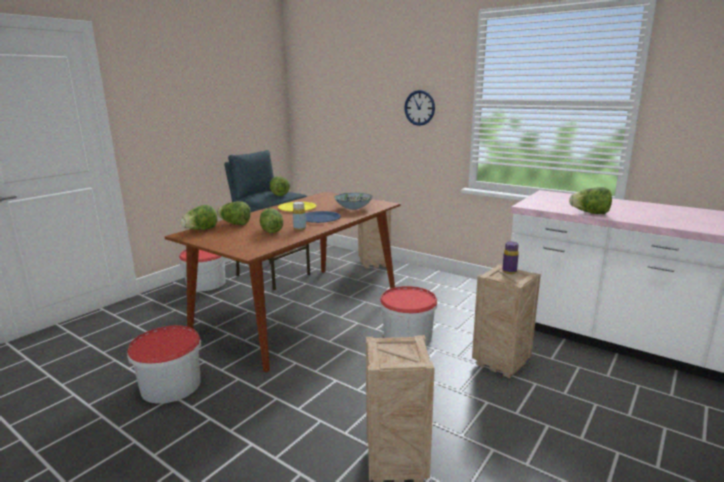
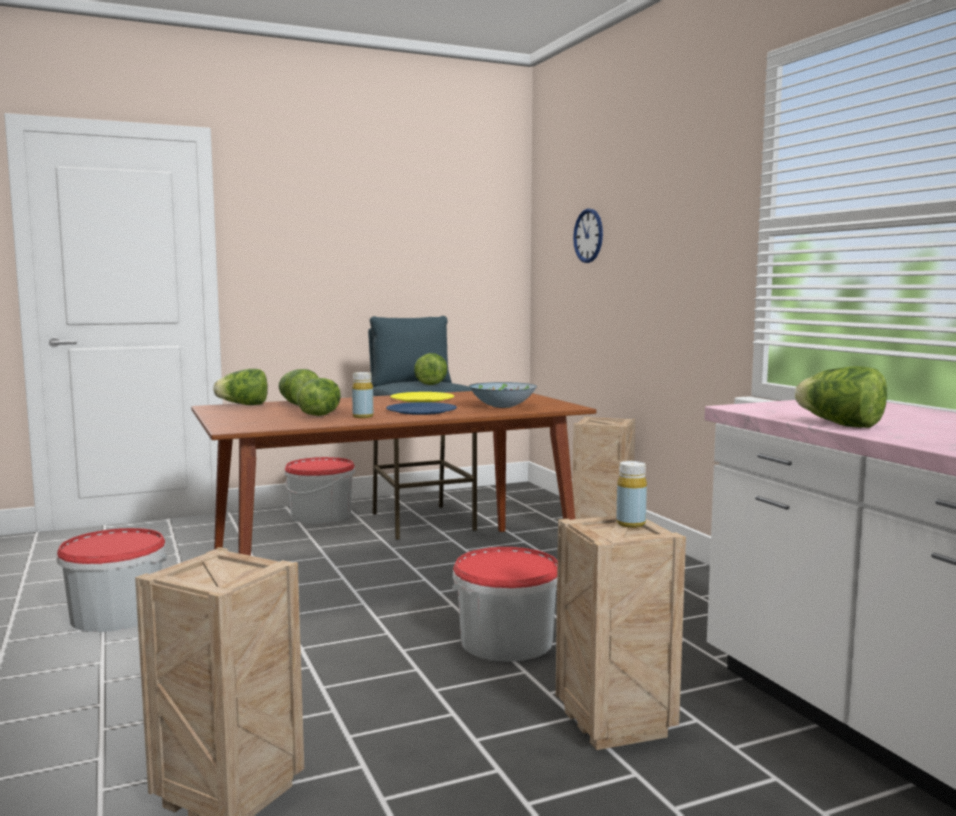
camera: 30 degrees right, 10 degrees down
wall clock [404,90,435,126] -> wall clock moved to [573,208,603,263]
purple bottle [502,242,519,274] -> yellow bottle [616,461,647,528]

